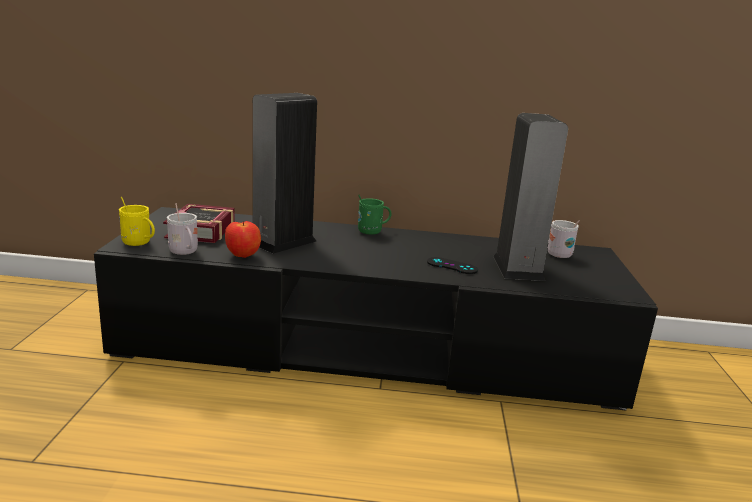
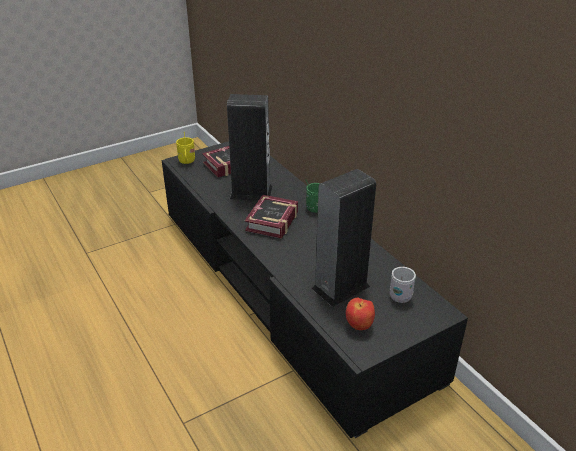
camera: 55 degrees right, 15 degrees up
white mug [167,203,198,255] -> none
apple [225,221,261,258] -> apple moved to [346,298,375,330]
black game controller [427,257,478,274] -> none
none -> book [245,195,298,239]

